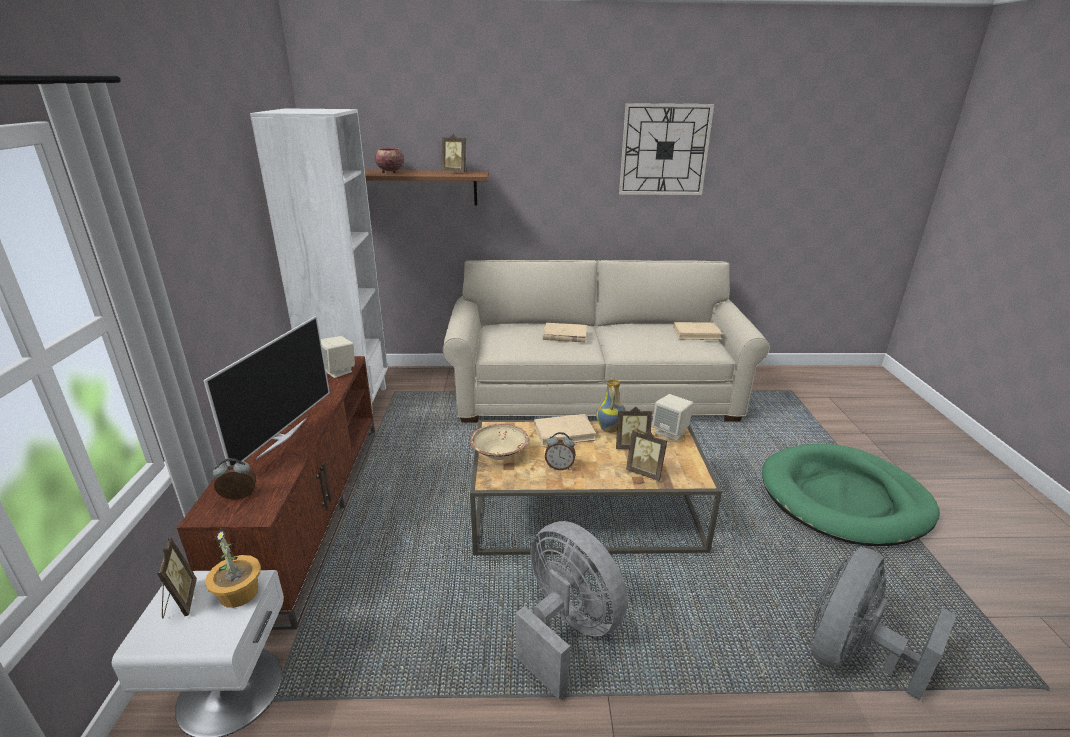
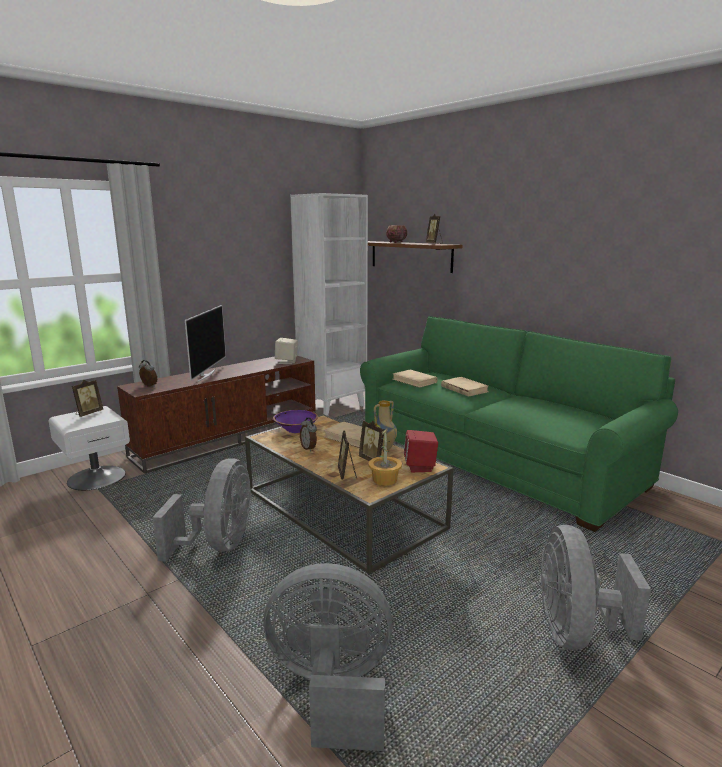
camera: 50 degrees right, 10 degrees down
television [203,316,330,466] -> television turned 60 degrees counterclockwise [185,305,226,382]
potted plant [205,528,261,608] -> potted plant moved to [368,428,402,486]
beige sofa [443,260,770,423] -> green sofa [360,316,678,532]
beige bowl [470,424,528,460] -> purple bowl [273,410,318,433]
wall clock [619,103,714,195] -> none
beige speaker [652,394,693,441] -> red speaker [404,430,438,472]
beige book [673,322,722,340] -> beige book moved to [393,369,438,388]
green dog bed [762,444,940,546] -> grey fan [540,525,651,650]

